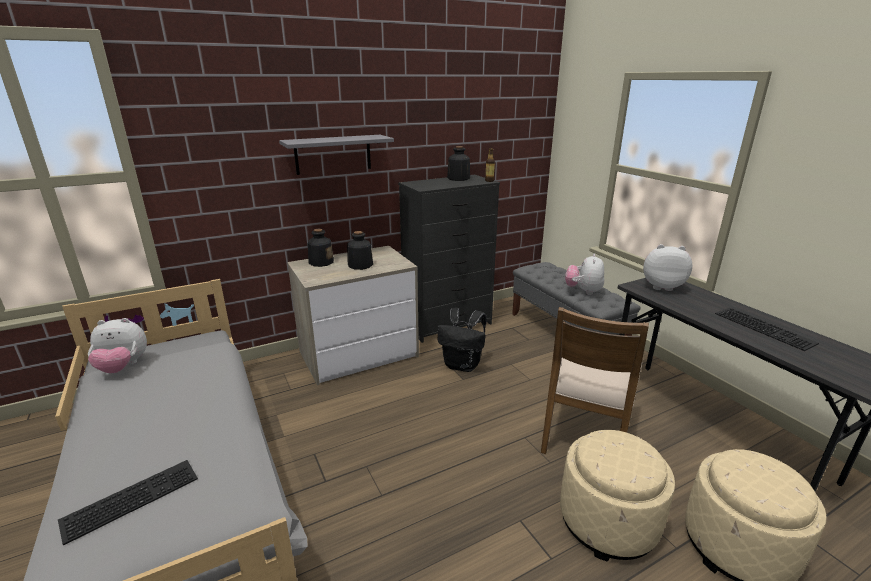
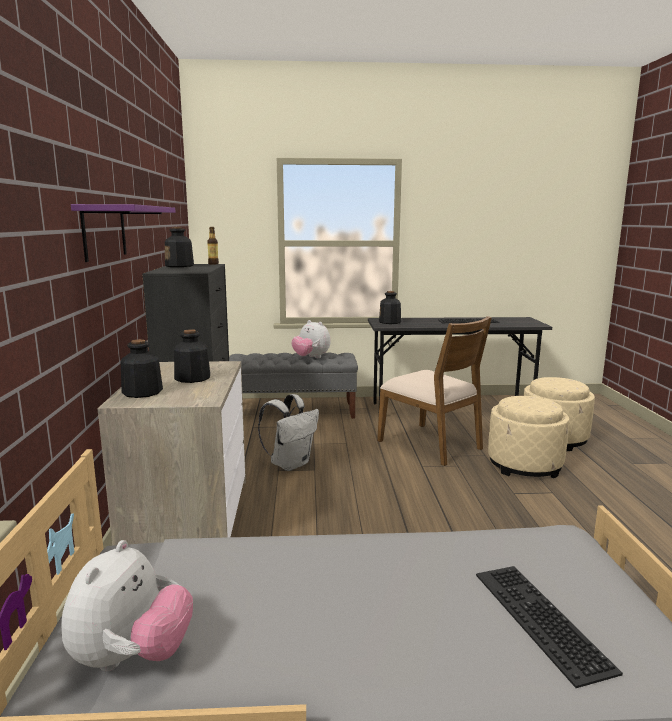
camera: 65 degrees left, 10 degrees down
grey shelf [279,135,394,175] -> purple shelf [71,204,175,262]
black backpack [438,308,487,372] -> white backpack [258,394,319,471]
plush toy [643,244,692,291] -> bottle [379,291,401,324]

